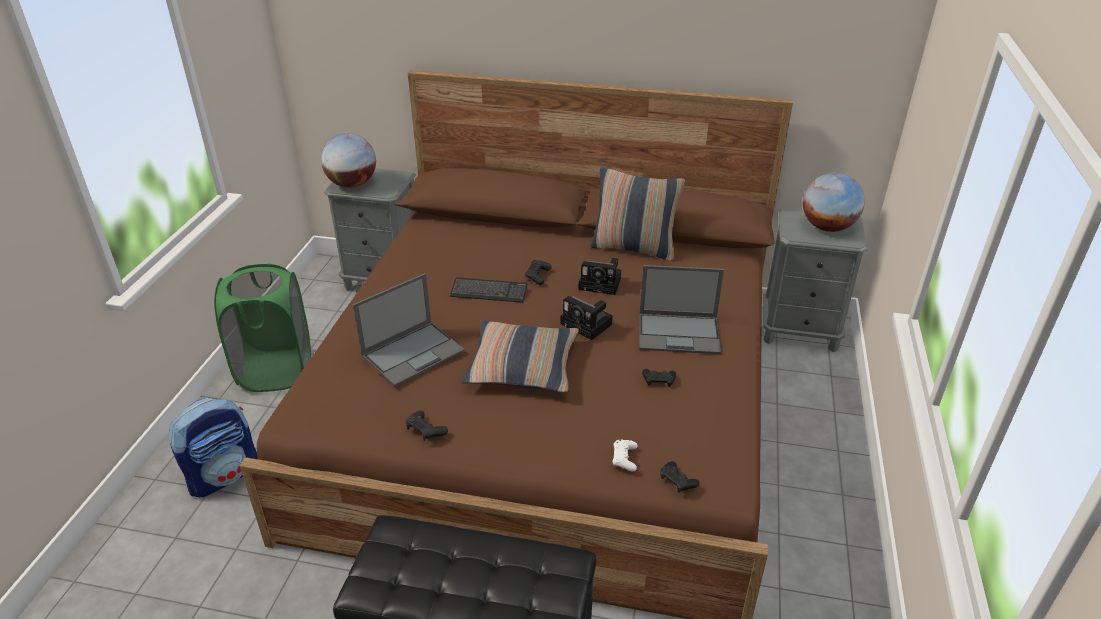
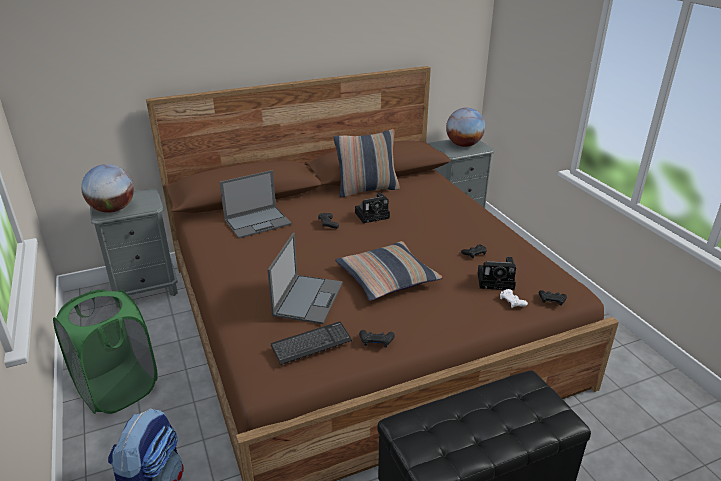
camera: 35 degrees left, 5 degrees down
keyboard [450,277,527,303] -> keyboard moved to [271,322,352,365]
camera [560,296,613,340] -> camera moved to [478,257,516,290]
laptop [639,265,724,354] -> laptop moved to [219,170,292,239]

